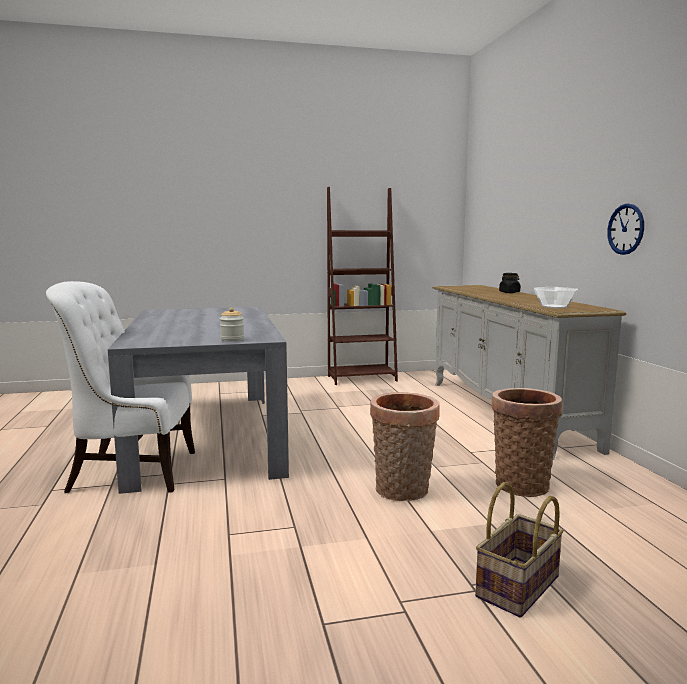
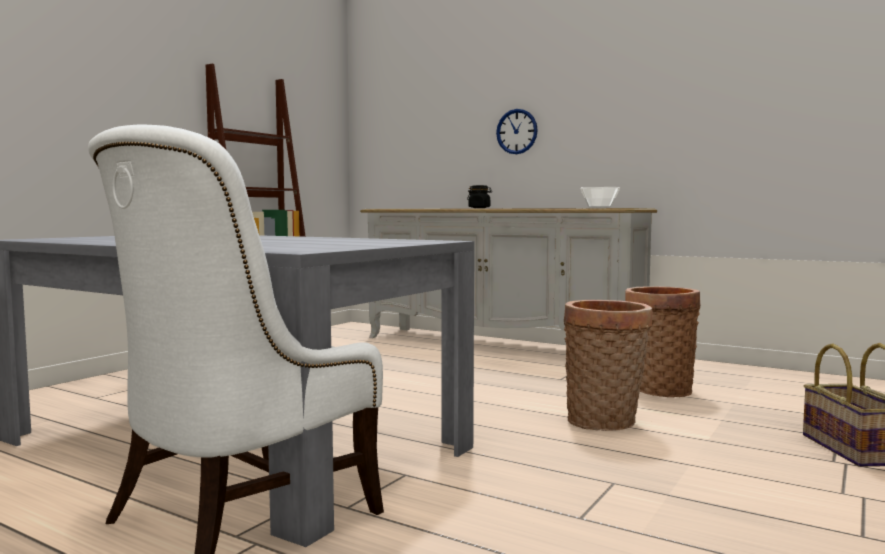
camera: 45 degrees left, 5 degrees down
jar [220,308,244,342] -> none
wall clock [607,204,644,255] -> wall clock moved to [496,109,538,154]

